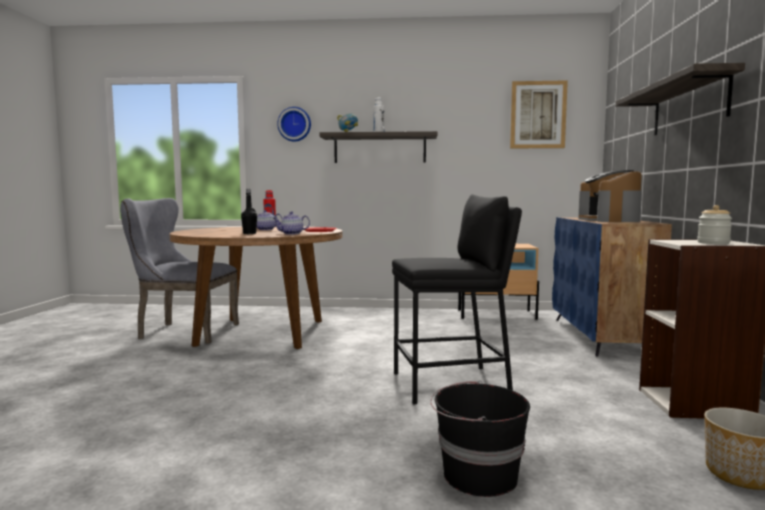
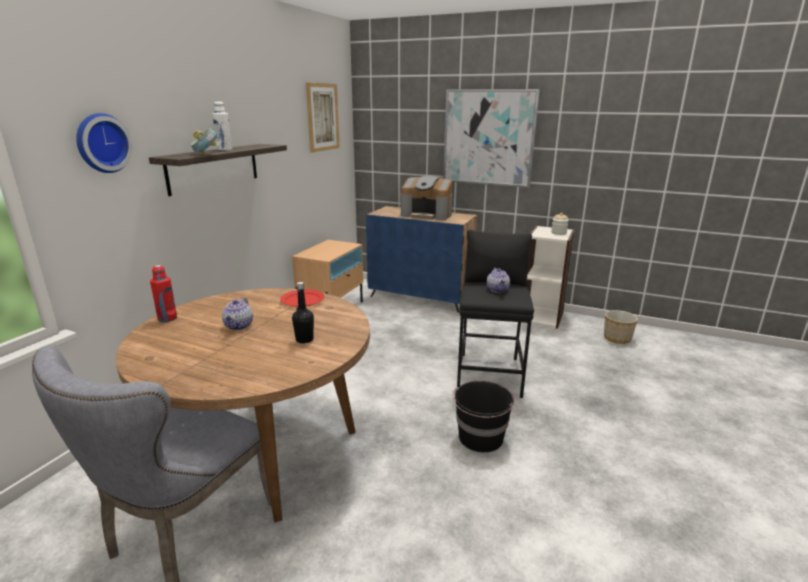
camera: 70 degrees left, 15 degrees up
teapot [273,212,310,234] -> teapot moved to [487,268,510,292]
black bucket [430,381,530,497] -> black bucket moved to [453,381,514,452]
shelf [615,63,745,135] -> picture [443,89,540,188]

